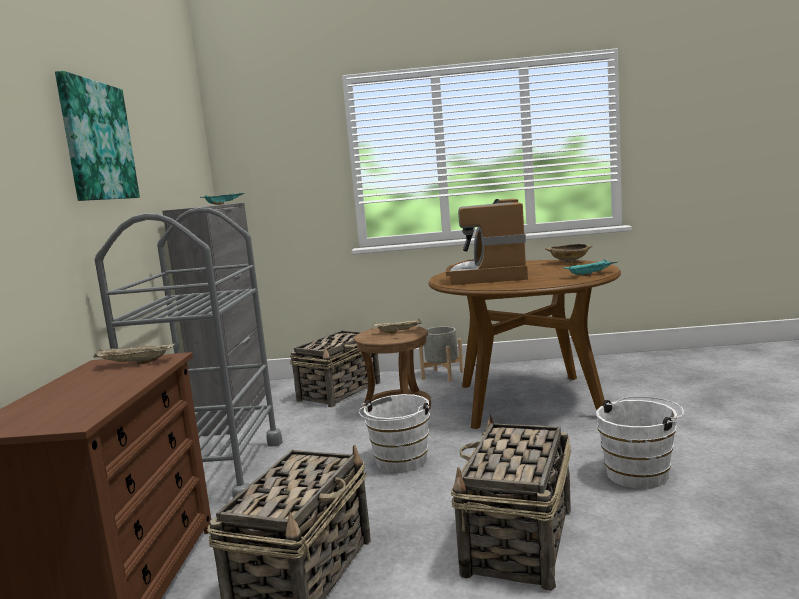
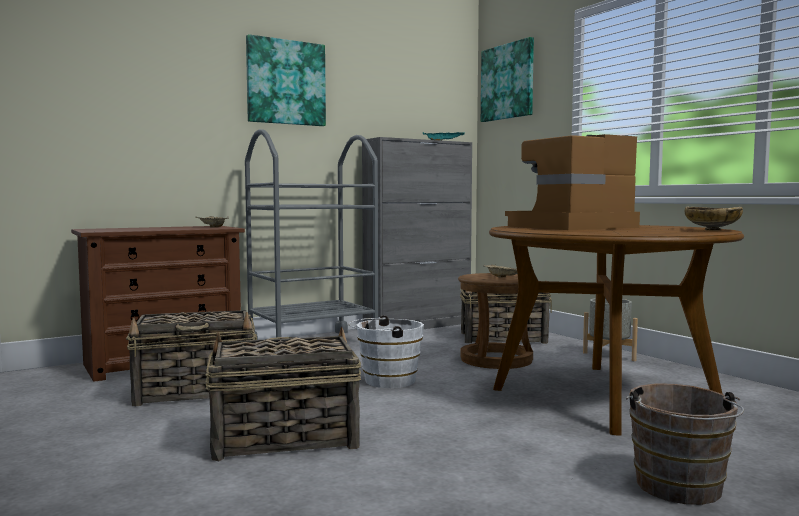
camera: 55 degrees right, 5 degrees down
turquoise tray [563,259,617,276] -> none
white bucket [596,396,684,489] -> none
none -> picture [481,37,534,122]
none -> brown bucket [626,384,744,505]

